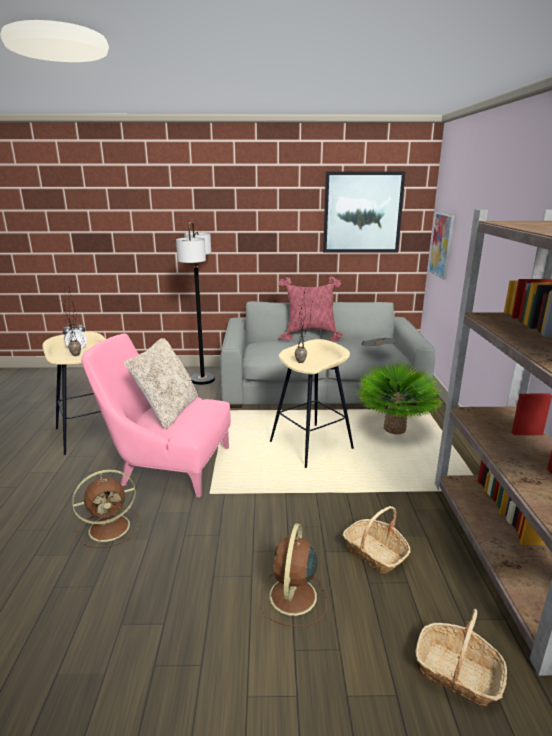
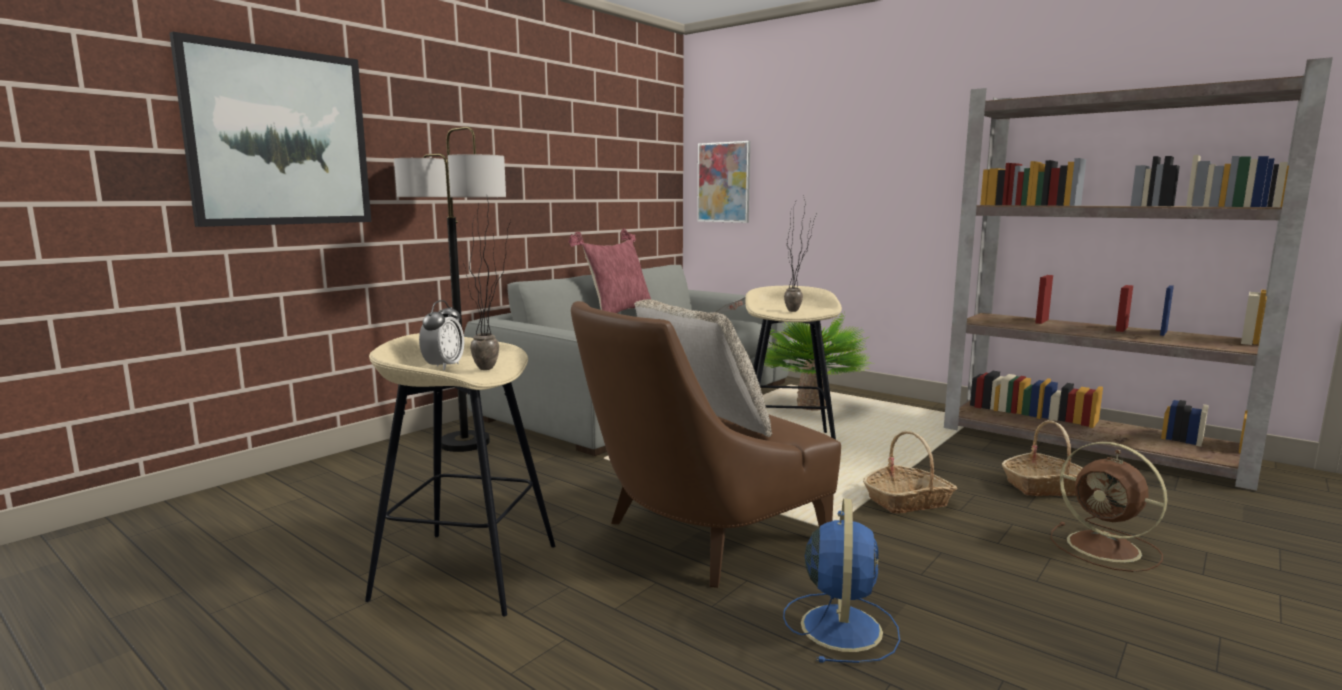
camera: 50 degrees left, 10 degrees down
brown fan [72,470,140,548] -> blue fan [783,498,900,663]
pink armchair [81,333,231,498] -> brown armchair [571,301,841,588]
picture [323,172,405,253] -> picture moved to [169,32,371,227]
basket [415,609,507,706] -> basket moved to [863,431,957,514]

